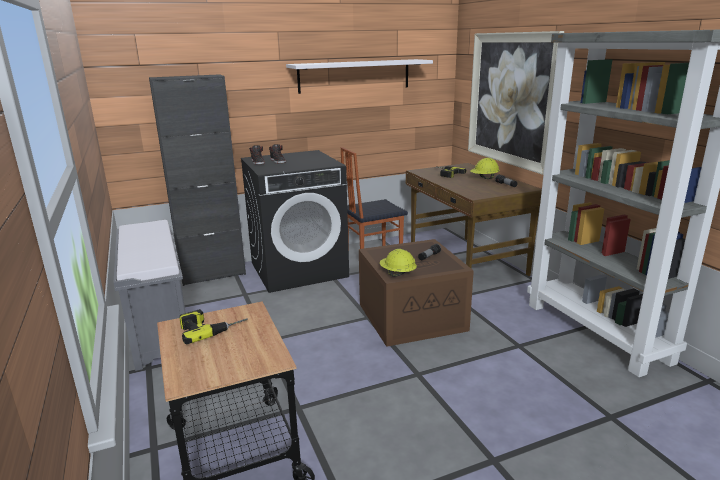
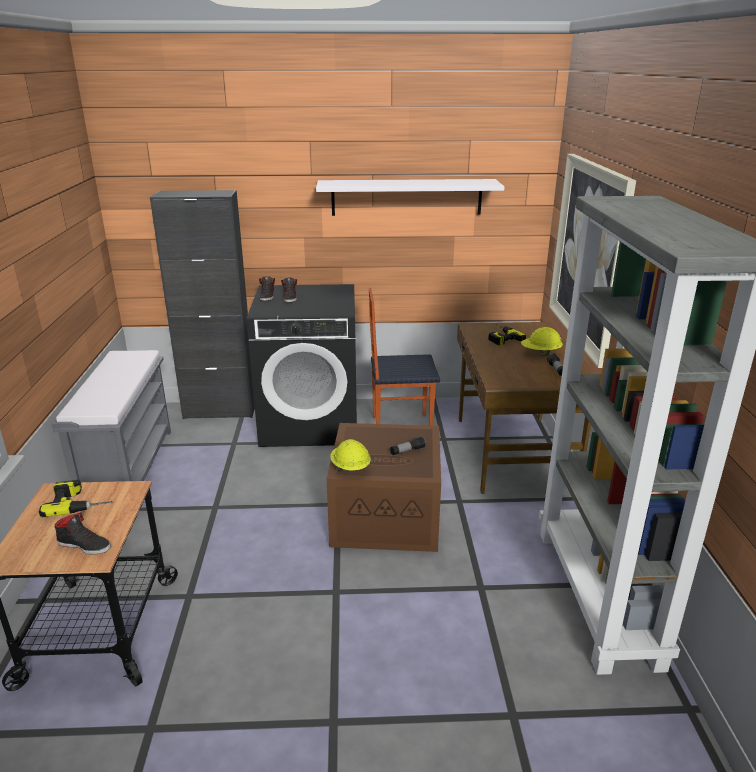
camera: 20 degrees right, 5 degrees up
none -> black shoe [55,512,111,554]

